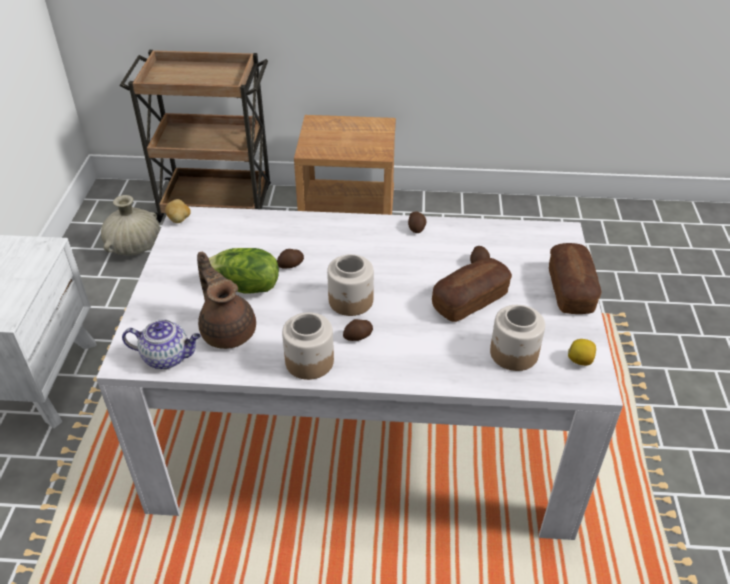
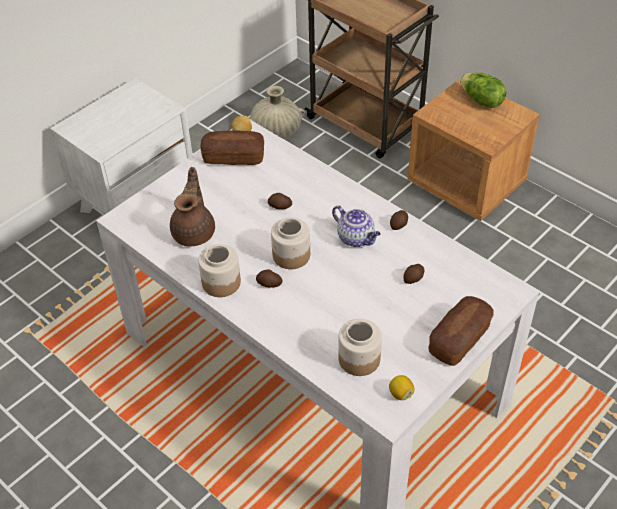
camera: 40 degrees right, 5 degrees up
teapot [122,319,201,369] -> teapot moved to [332,205,381,247]
lettuce [209,248,279,293] -> lettuce moved to [460,72,506,108]
bread [432,258,512,322] -> bread moved to [200,130,264,165]

